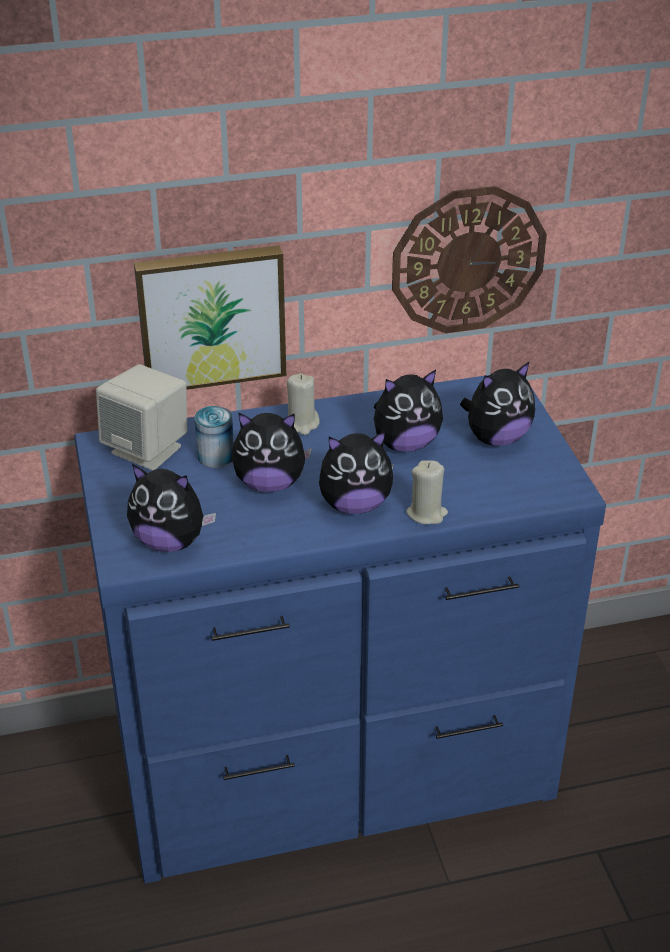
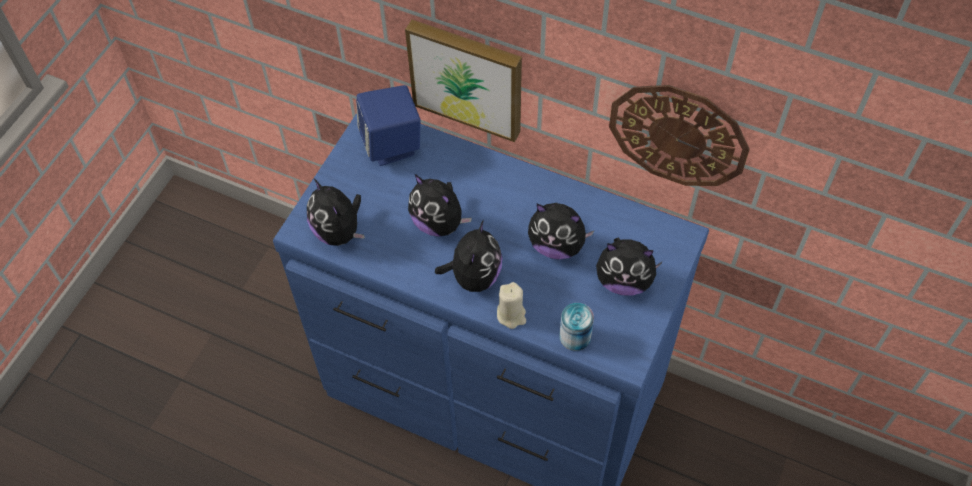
camera: 40 degrees right, 20 degrees up
beige speaker [96,364,187,471] -> blue speaker [356,85,421,166]
can [194,406,234,468] -> can moved to [559,303,594,351]
beige candle [287,373,320,435] -> none
plush toy [319,431,394,514] -> plush toy turned 105 degrees counterclockwise [435,220,502,292]

